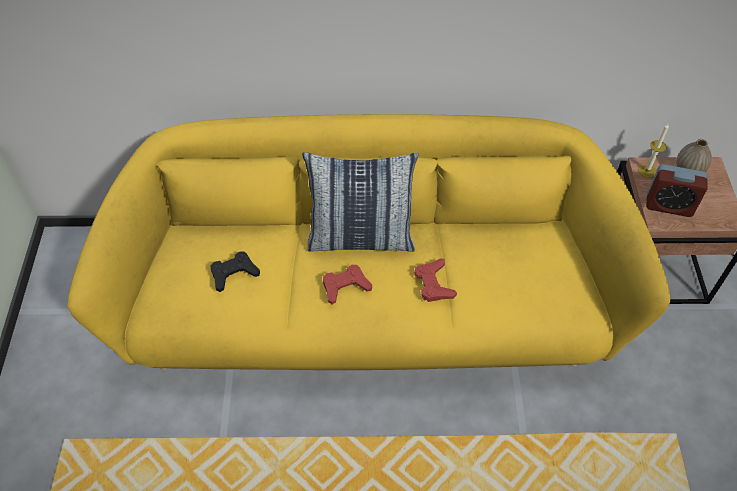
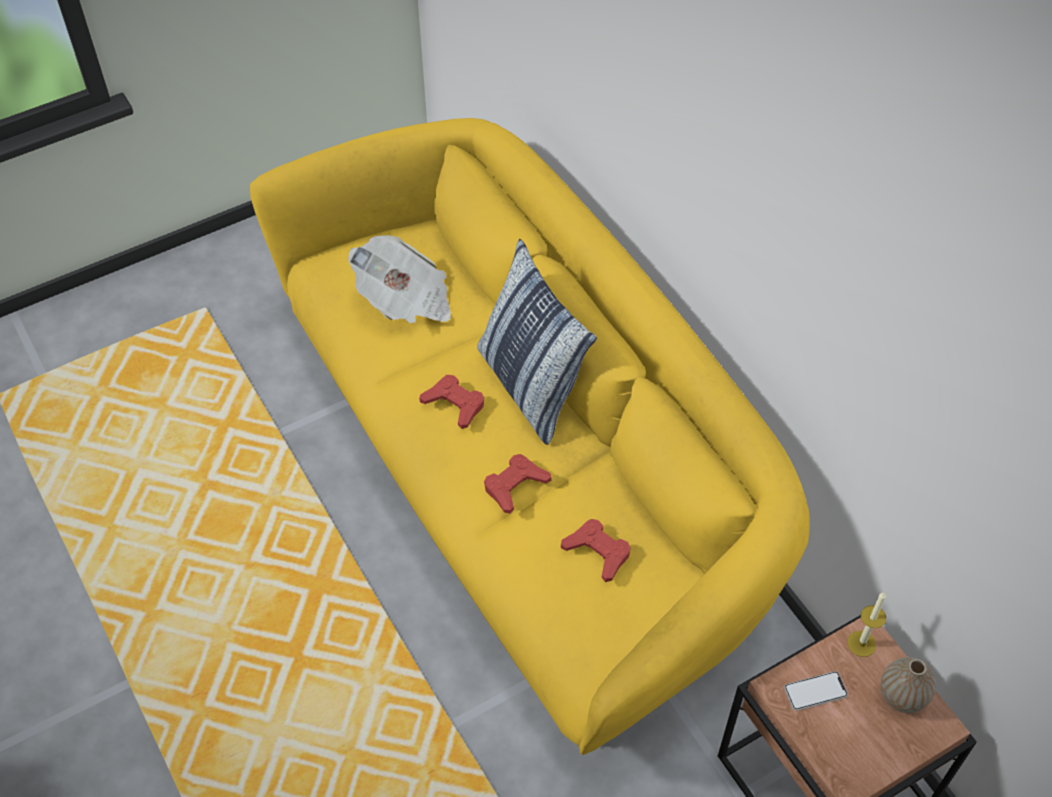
camera: 60 degrees right, 0 degrees up
black game controller [210,252,260,292] -> newspaper [348,235,451,323]
alarm clock [646,164,707,217] -> phone [784,671,848,711]
none -> red game controller [561,519,631,582]

